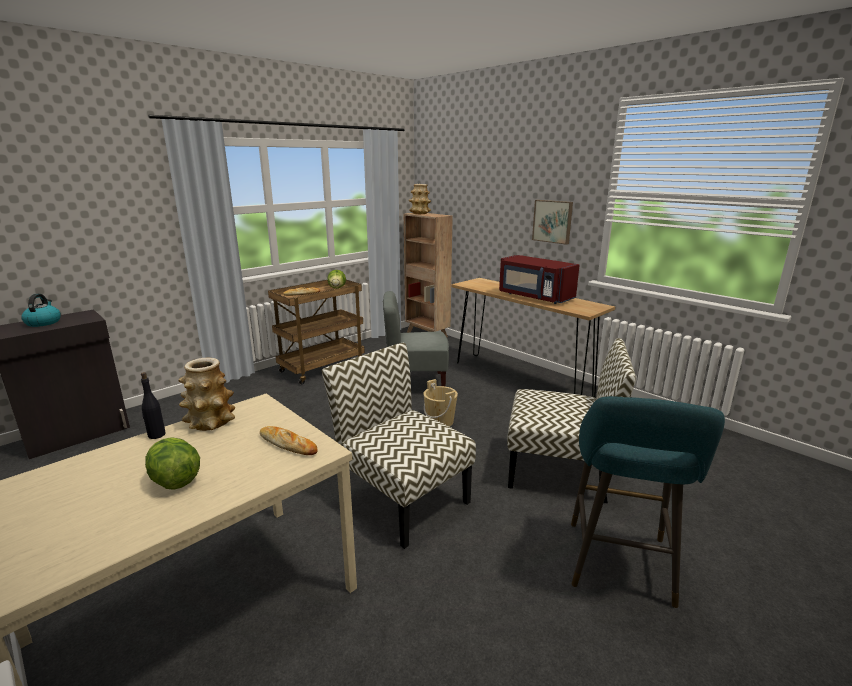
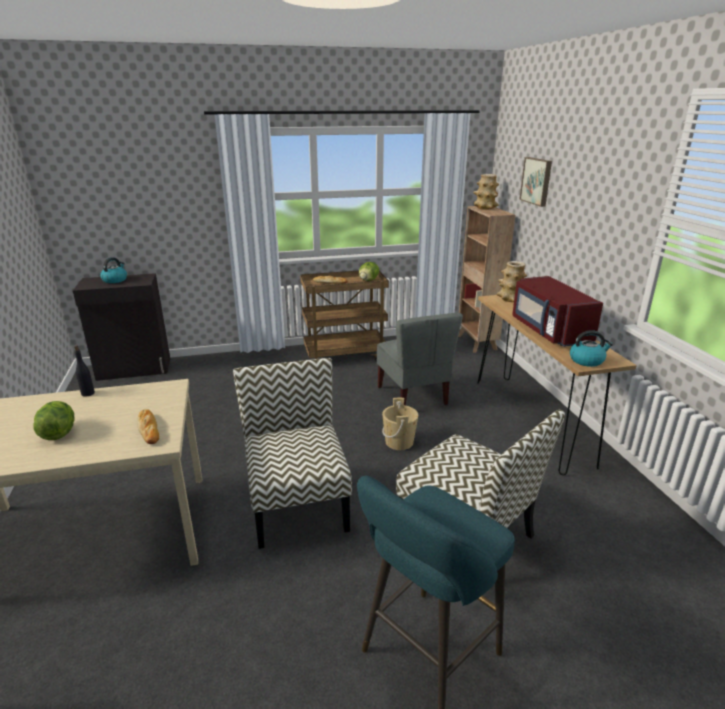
camera: 30 degrees right, 5 degrees up
vase [179,358,235,431] -> vase moved to [497,261,527,302]
grey chair [383,291,449,387] -> grey chair turned 135 degrees counterclockwise [377,313,463,405]
picture [532,200,573,244] -> picture moved to [519,157,552,207]
none -> kettle [570,330,613,367]

